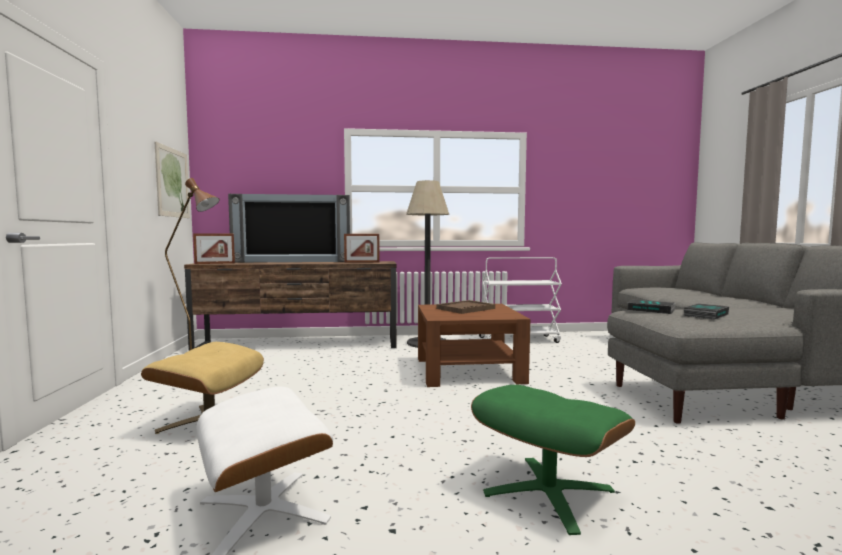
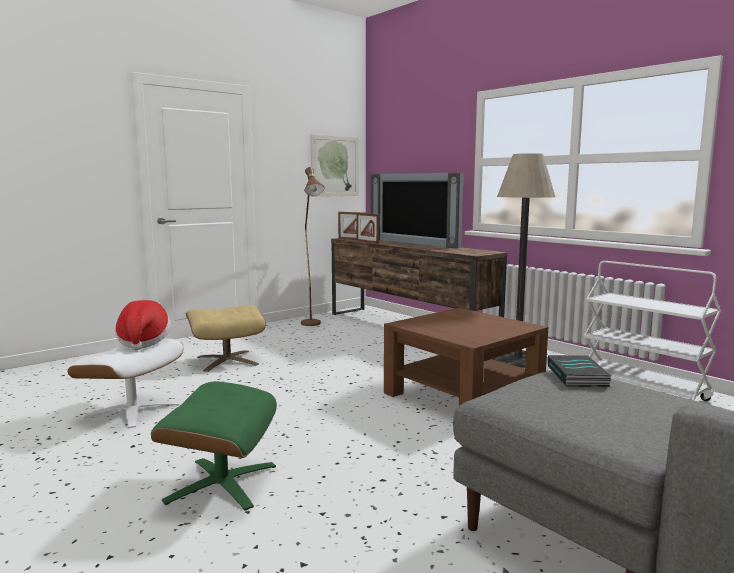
camera: 55 degrees right, 5 degrees up
picture frame [344,234,380,263] -> picture frame moved to [356,213,379,244]
brown tray [436,300,495,314] -> none
book [683,303,729,320] -> none
none -> hat [115,300,171,350]

